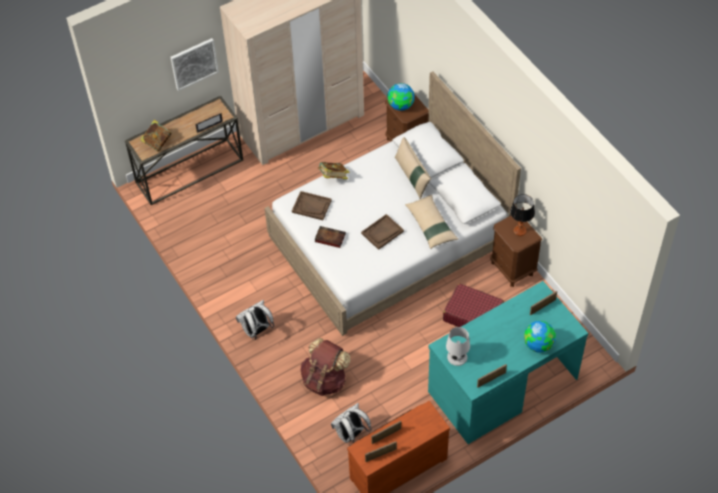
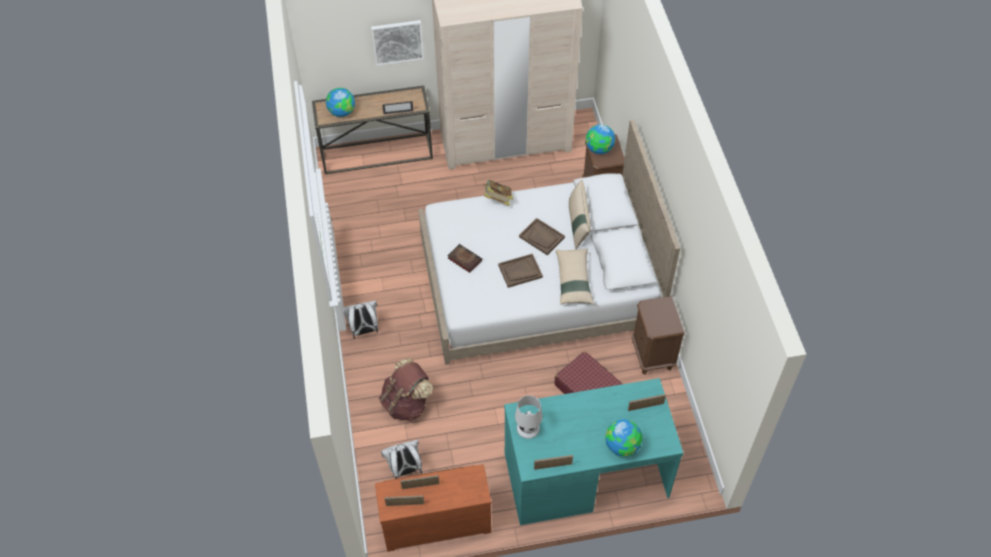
camera: 20 degrees right, 0 degrees up
book [140,120,172,152] -> globe [326,88,355,117]
brown tray [292,191,332,220] -> brown tray moved to [519,218,565,255]
table lamp [510,194,535,236] -> none

